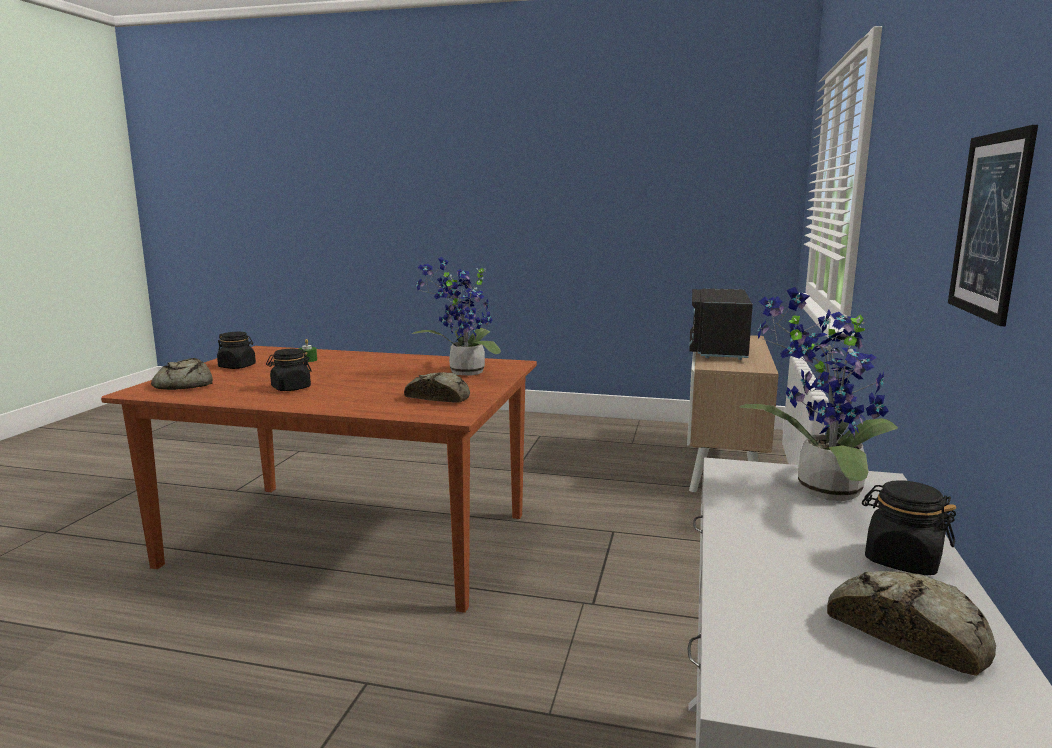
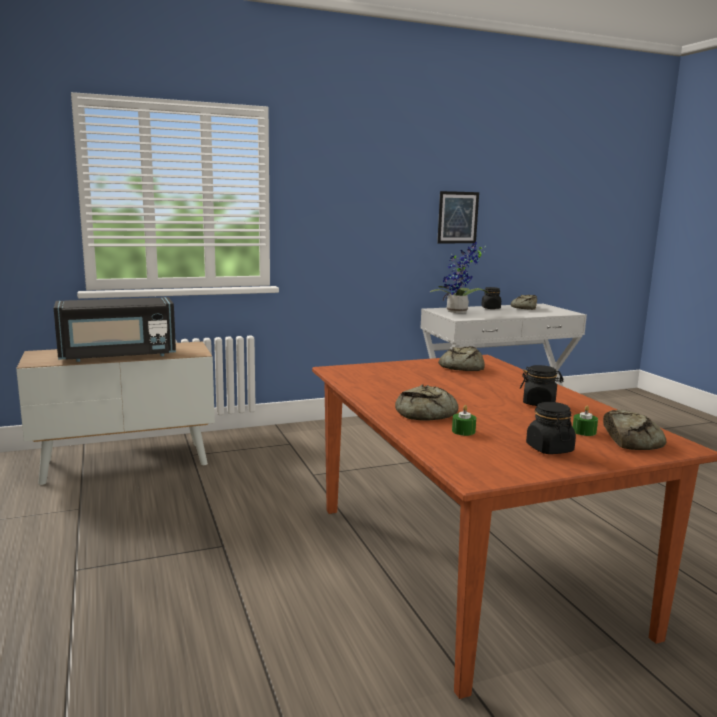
camera: 125 degrees left, 0 degrees up
potted plant [412,257,501,375] -> none
none -> bread [395,384,458,420]
none -> green candle [573,405,598,436]

